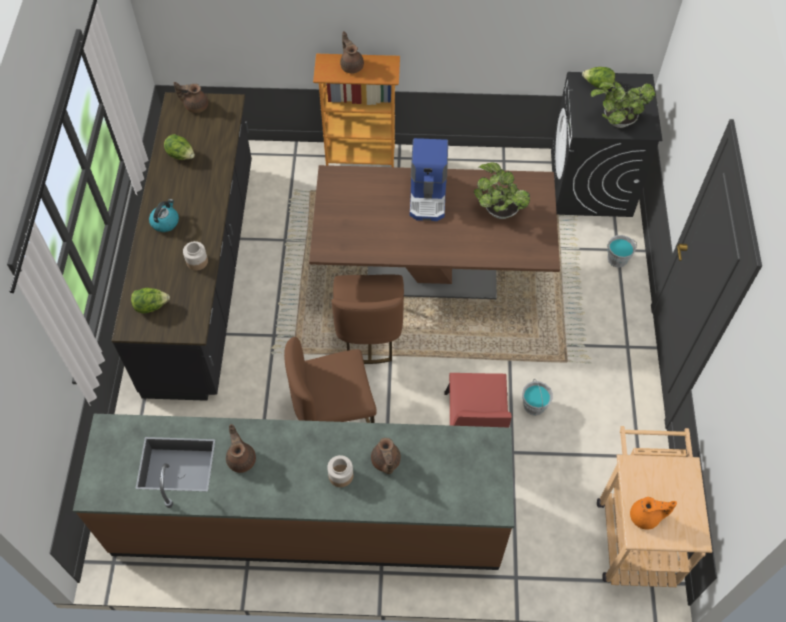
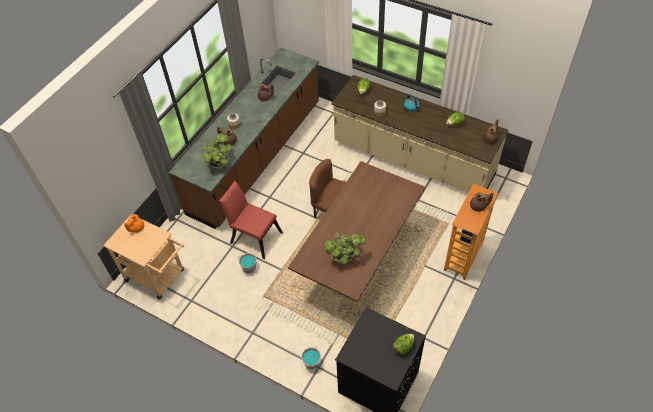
camera: 120 degrees right, 5 degrees down
black counter [112,92,252,401] -> beige counter [331,75,508,193]
brown chair [284,337,377,423] -> none
coffee machine [410,138,448,221] -> none
potted plant [591,81,655,128] -> potted plant moved to [202,133,232,169]

